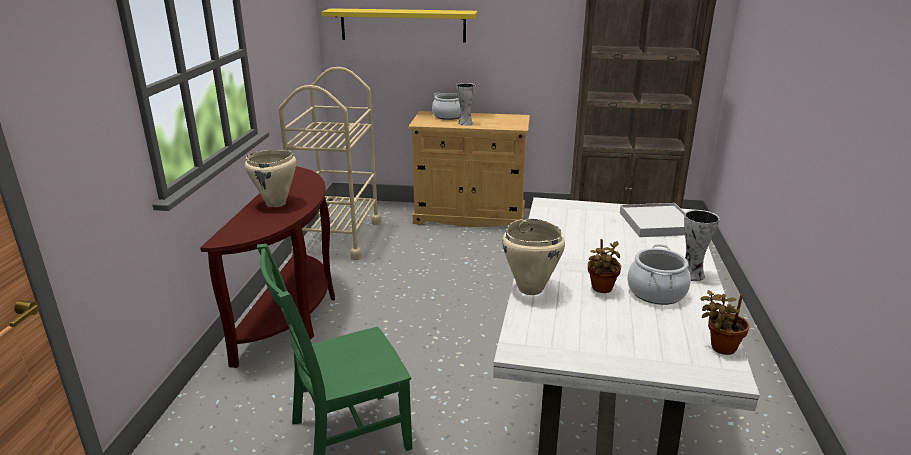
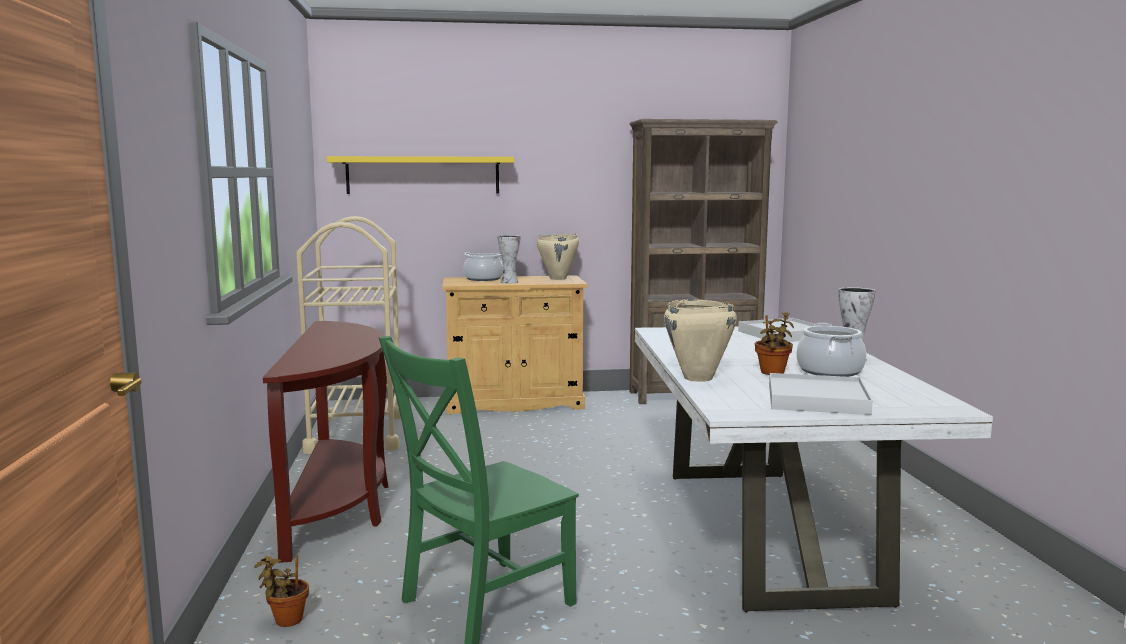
camera: 15 degrees left, 15 degrees down
beige cooking pot [245,150,296,207] -> beige cooking pot moved to [537,234,579,280]
potted plant [701,290,750,355] -> potted plant moved to [254,556,309,627]
none -> white tray [769,373,873,415]

